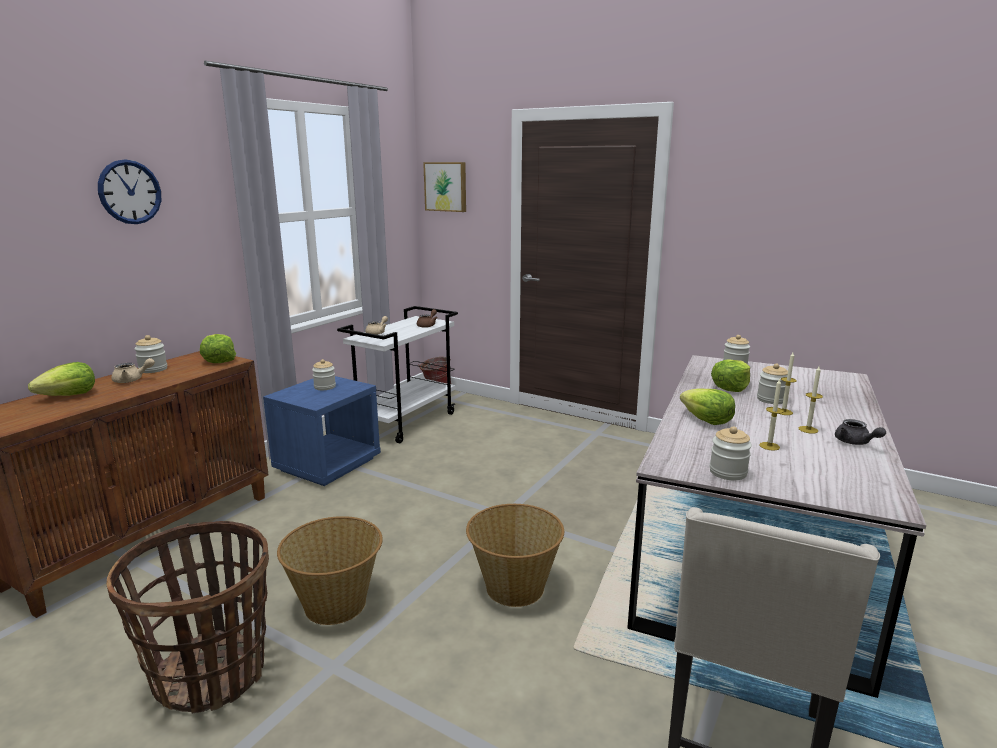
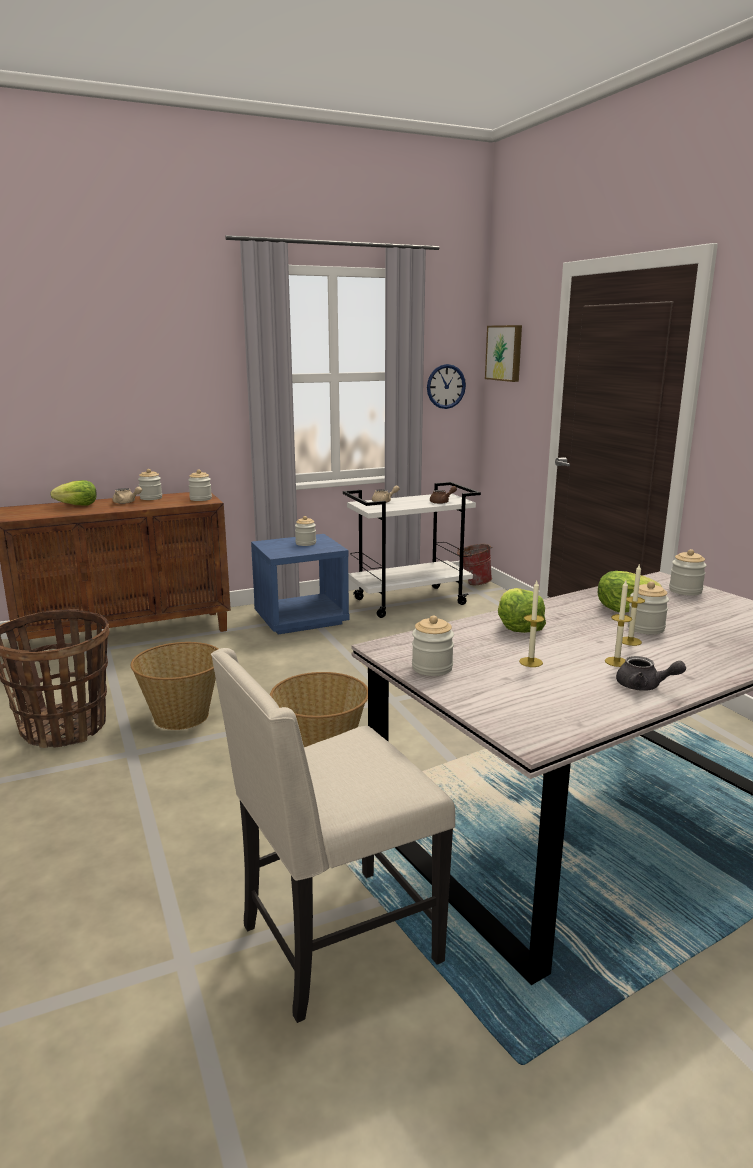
camera: 35 degrees right, 0 degrees up
wall clock [98,159,161,224] -> wall clock moved to [427,364,466,409]
lettuce [200,334,236,363] -> jar [188,469,212,501]
grey teapot [835,419,886,445] -> grey teapot turned 75 degrees counterclockwise [616,656,686,691]

